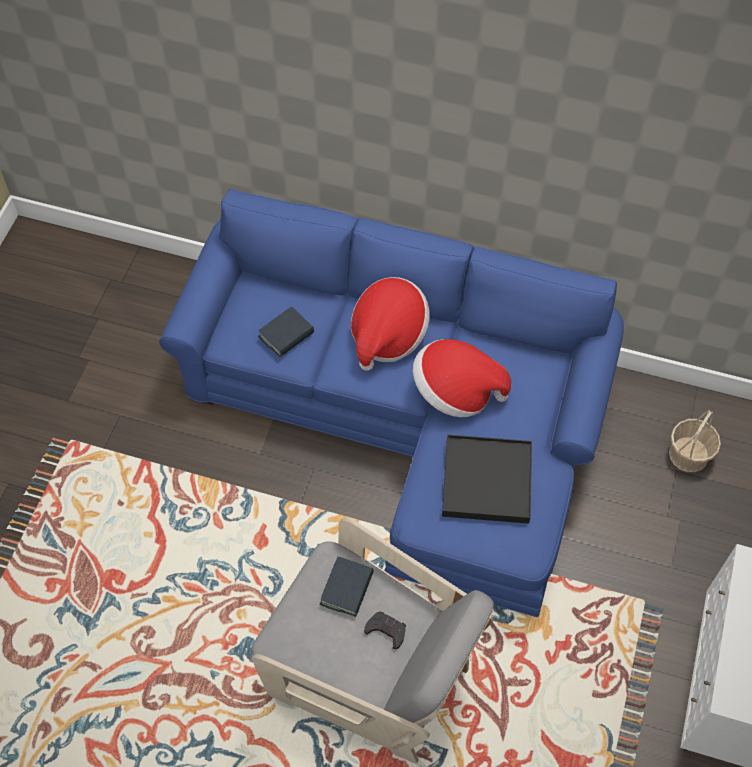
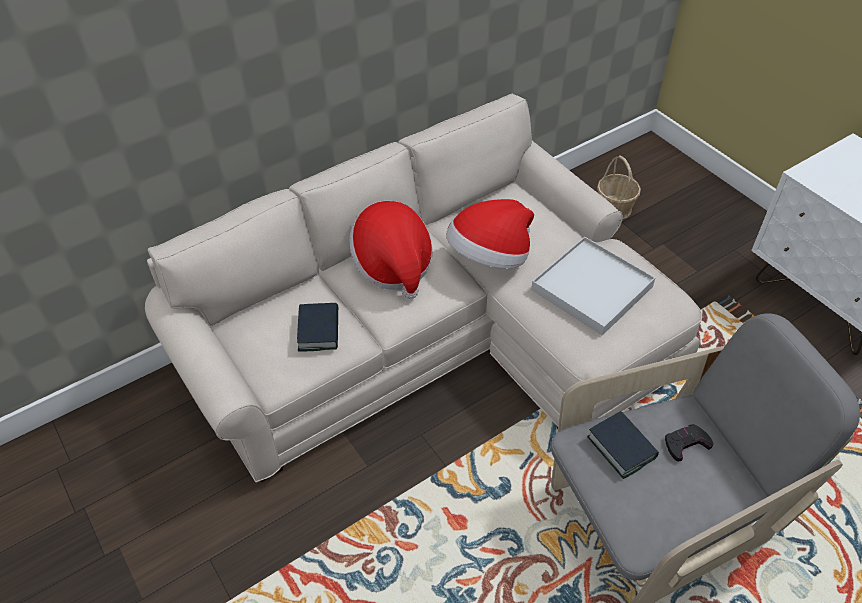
camera: 50 degrees left, 10 degrees down
blue sofa [159,188,624,617] -> beige sofa [145,94,702,483]
black tray [442,435,532,524] -> white tray [531,237,655,336]

